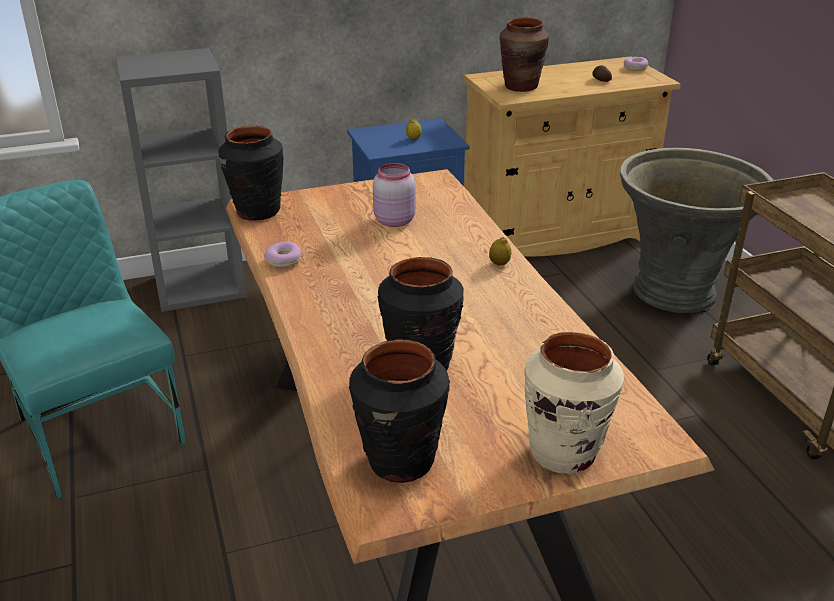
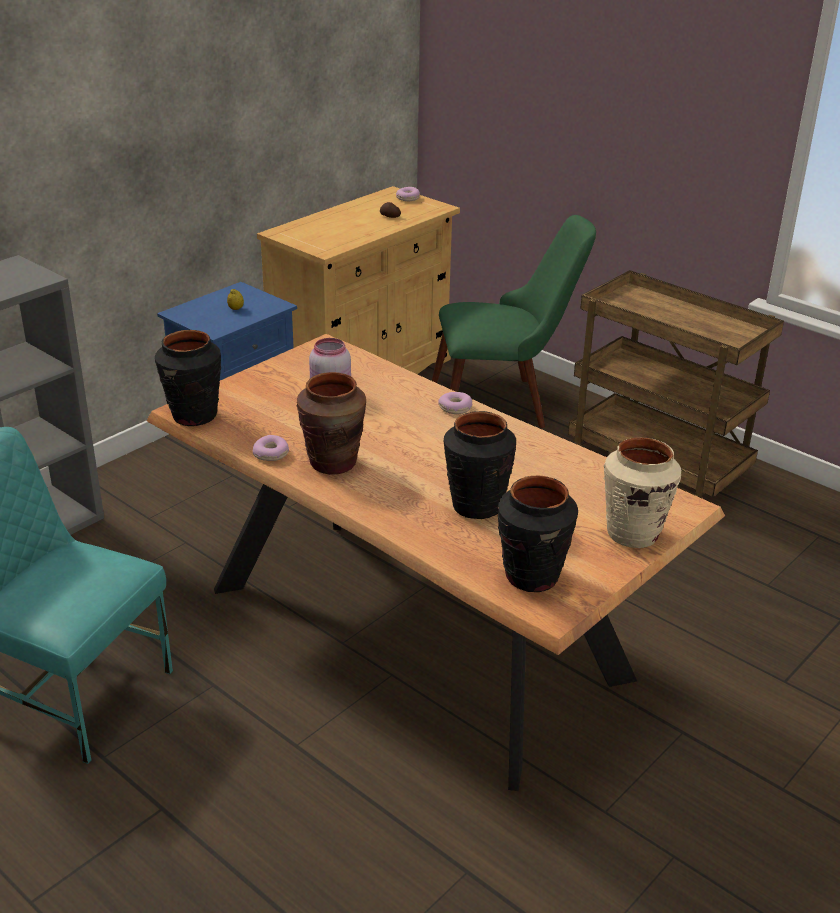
camera: 30 degrees left, 0 degrees up
lemon [489,237,511,266] -> donut [439,392,473,414]
brown vase [499,18,549,92] -> brown vase moved to [296,372,366,475]
grey planter [620,148,773,313] -> green chair [432,215,596,428]

